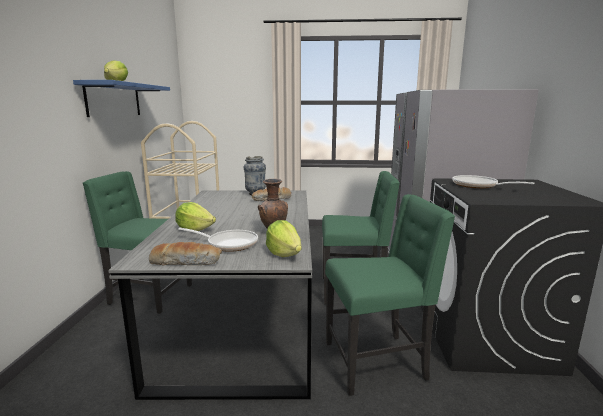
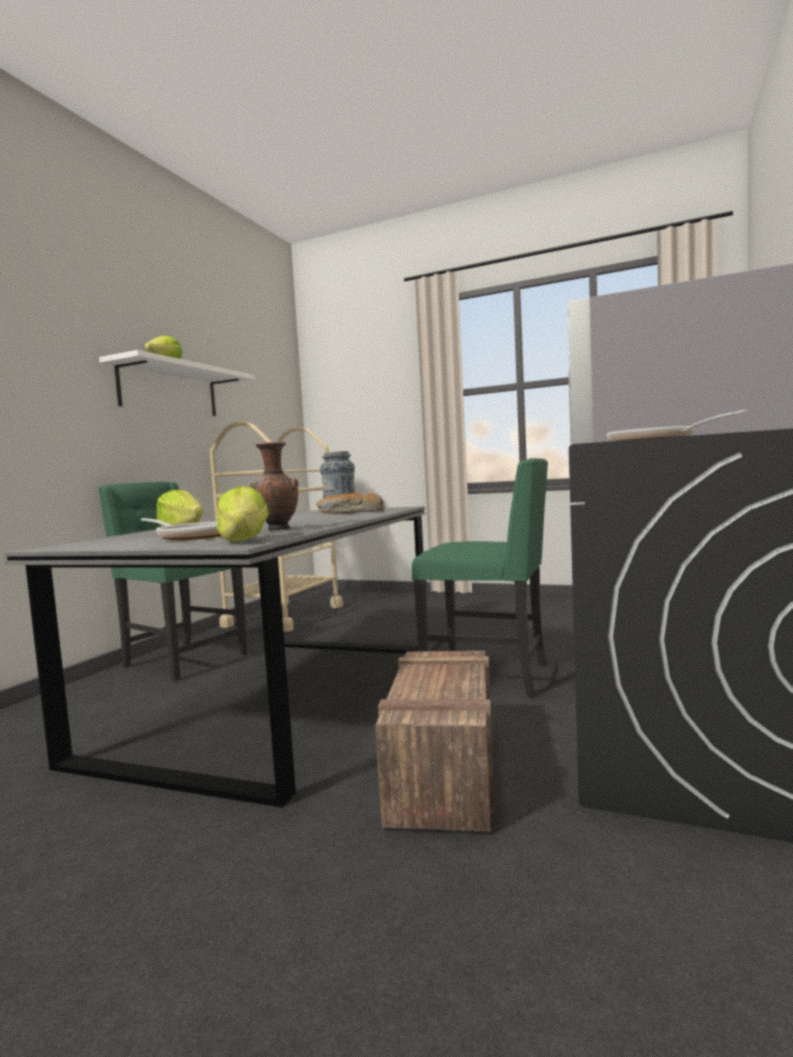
camera: 20 degrees right, 10 degrees down
blue shelf [73,80,170,117] -> white shelf [99,350,255,416]
bread [149,242,222,266] -> none
green chair [325,194,455,396] -> crate [375,651,495,831]

